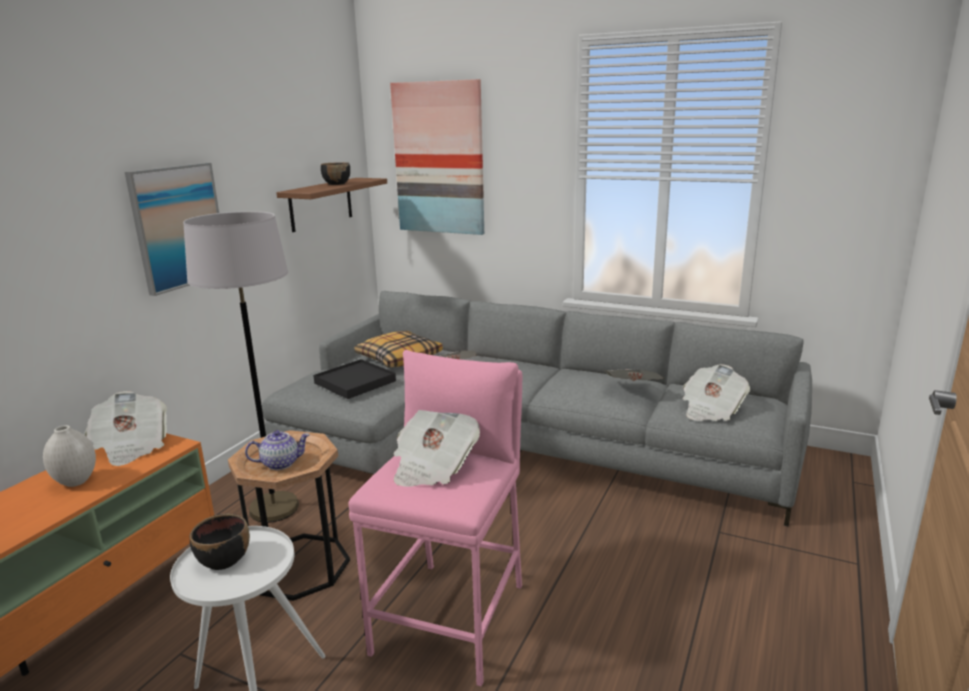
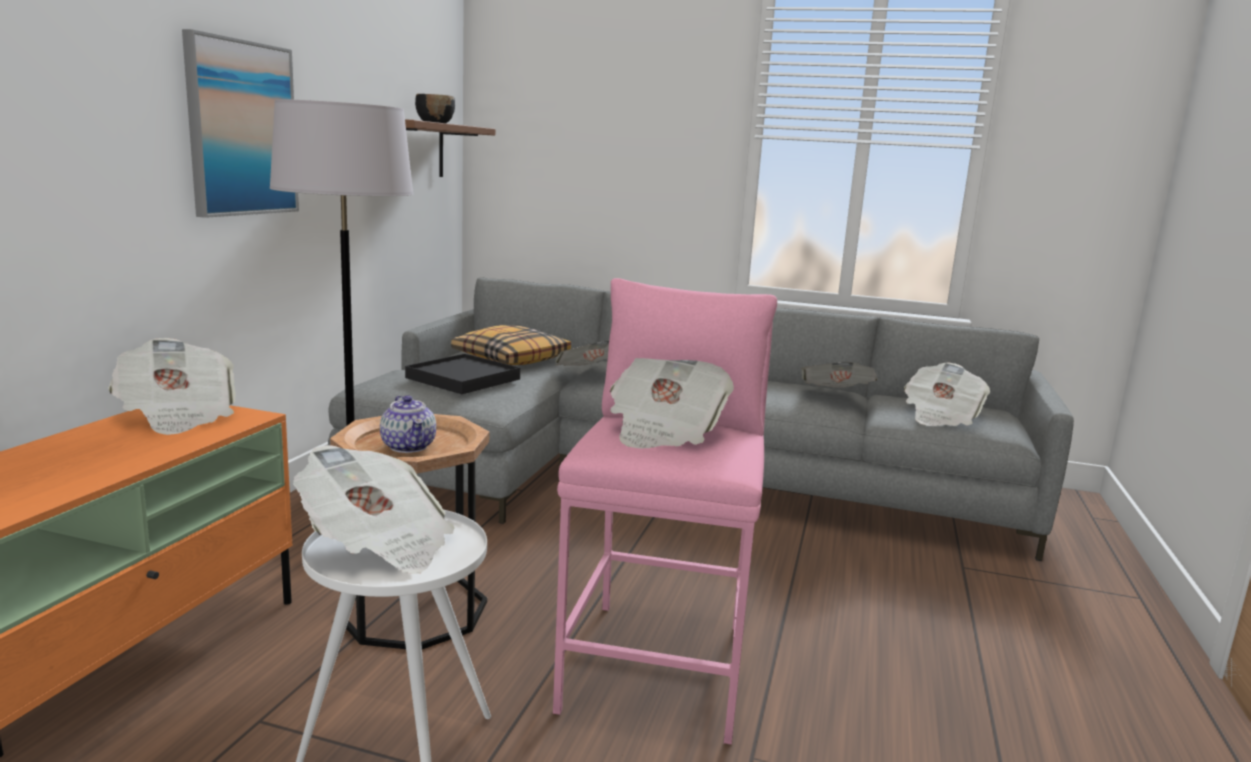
camera: 10 degrees left, 5 degrees down
white vase [43,425,96,487] -> none
black bowl [190,514,250,570] -> newspaper [293,445,455,574]
teapot [245,430,310,470] -> teapot turned 90 degrees clockwise [380,395,436,453]
picture [390,79,484,235] -> none

